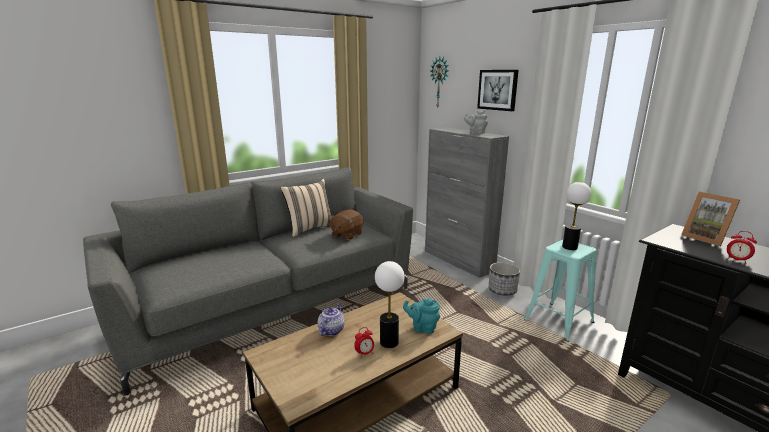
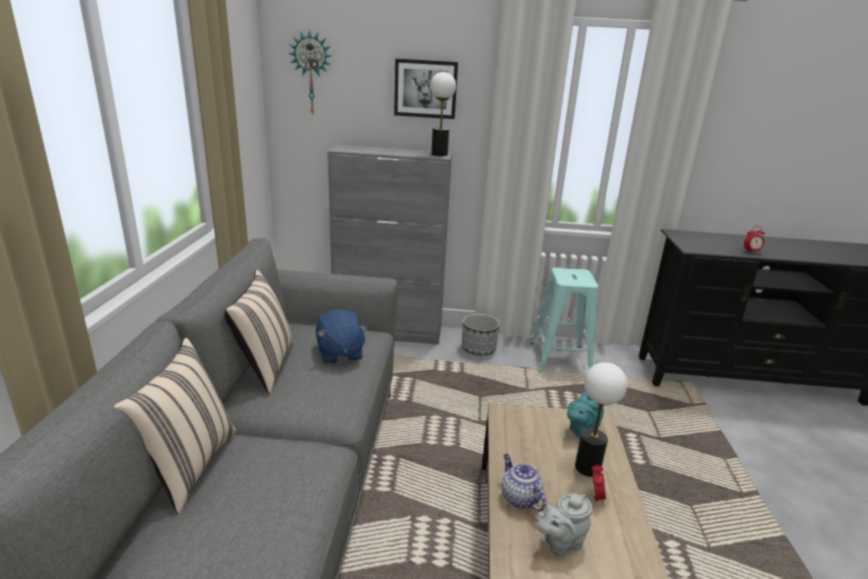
camera: 50 degrees left, 5 degrees up
brown plush toy [329,209,363,240] -> blue plush toy [316,309,368,364]
grey teapot [464,111,488,134] -> grey teapot moved to [537,494,593,556]
table lamp [562,182,591,250] -> table lamp moved to [430,72,456,156]
picture frame [681,192,740,246] -> none
none -> beige pillow [114,338,236,514]

